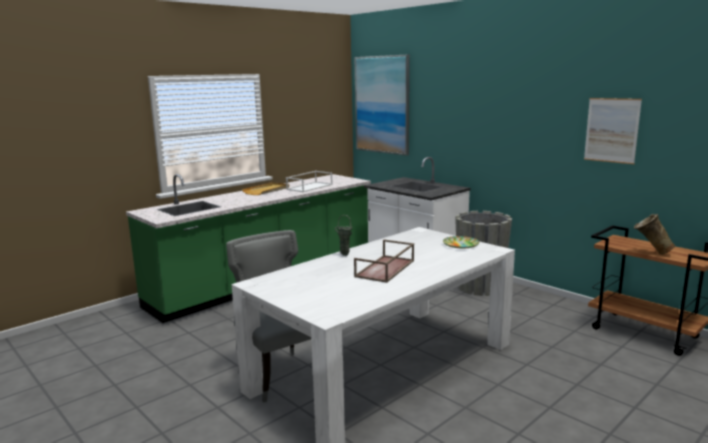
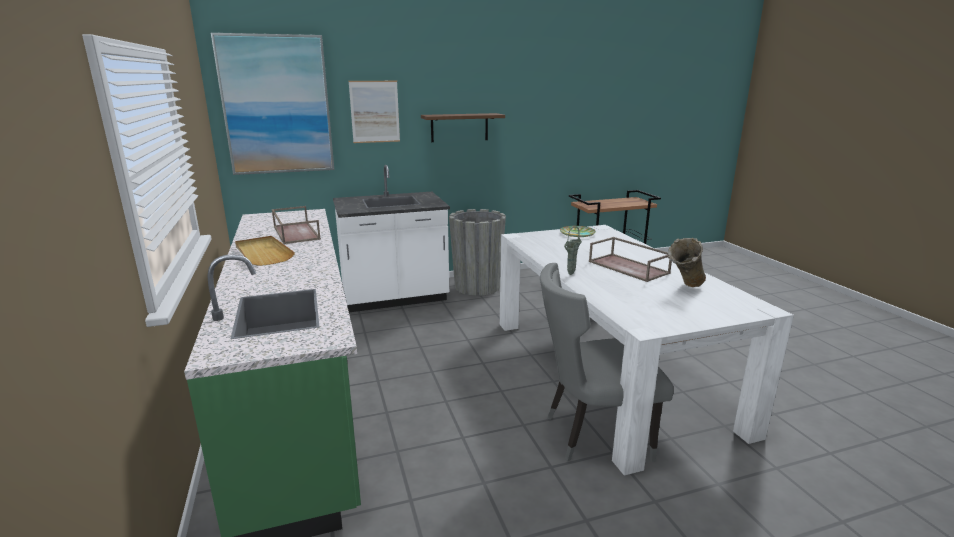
camera: 65 degrees left, 5 degrees up
white tray [286,171,333,192] -> brown tray [272,206,321,244]
picture [584,98,642,164] -> picture moved to [349,81,400,143]
beige vase [634,214,675,255] -> beige vase moved to [668,238,706,287]
none -> brown shelf [421,113,505,142]

